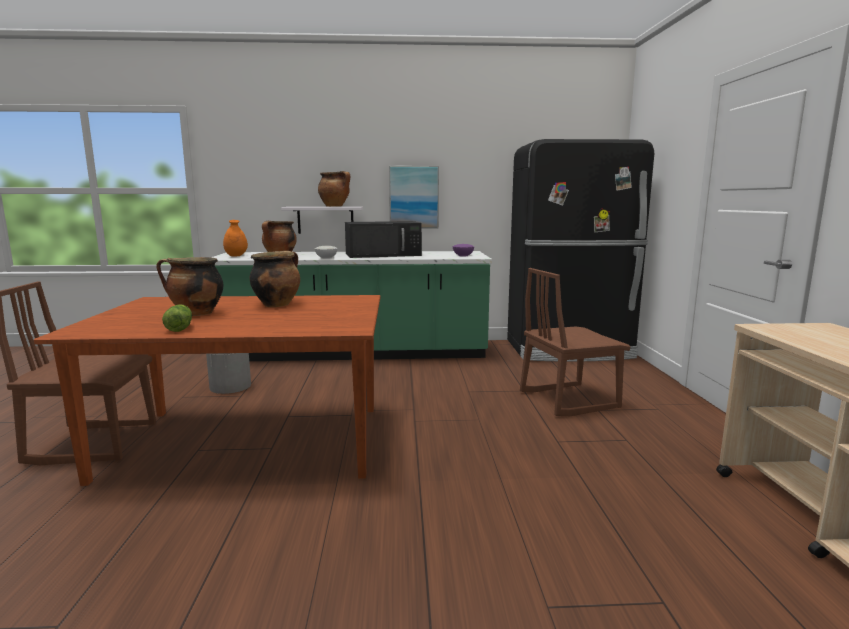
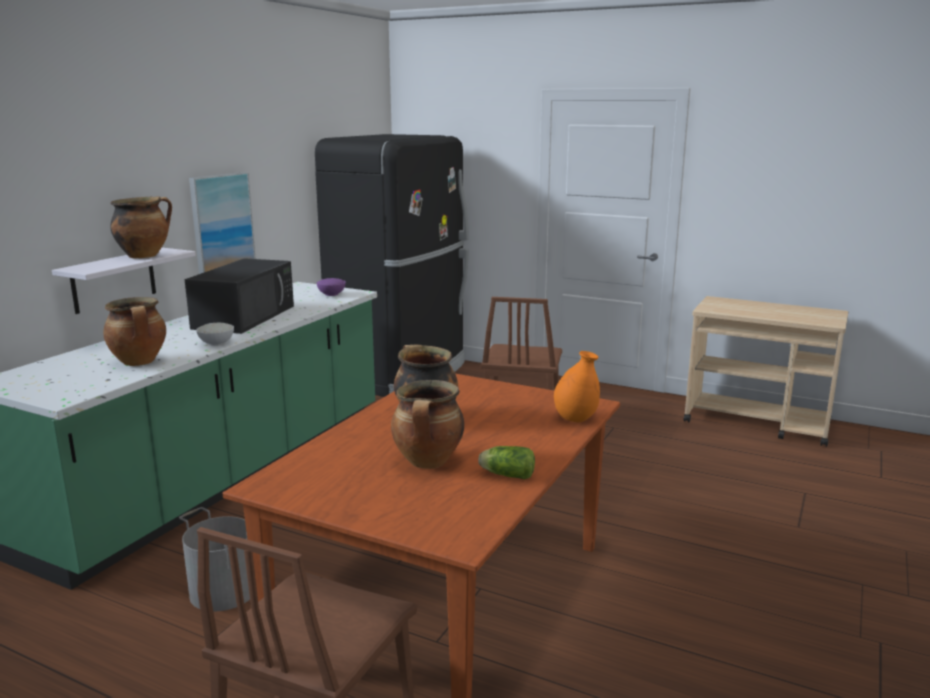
camera: 60 degrees left, 5 degrees up
orange vase [223,220,248,257] -> orange vase moved to [554,351,600,422]

